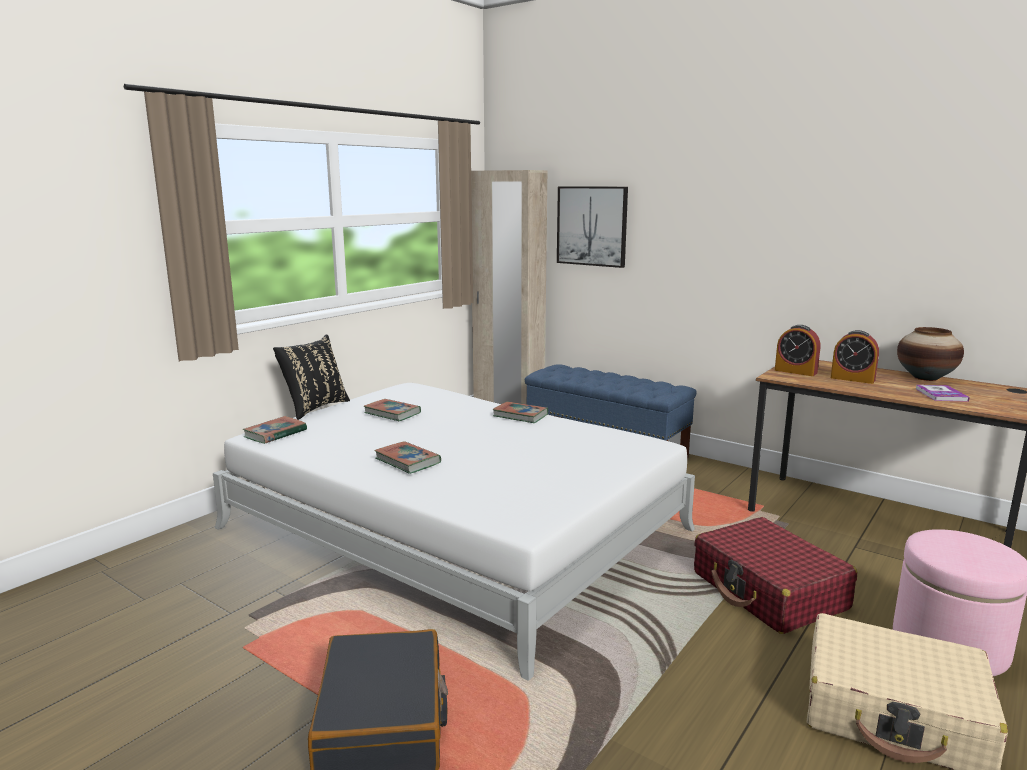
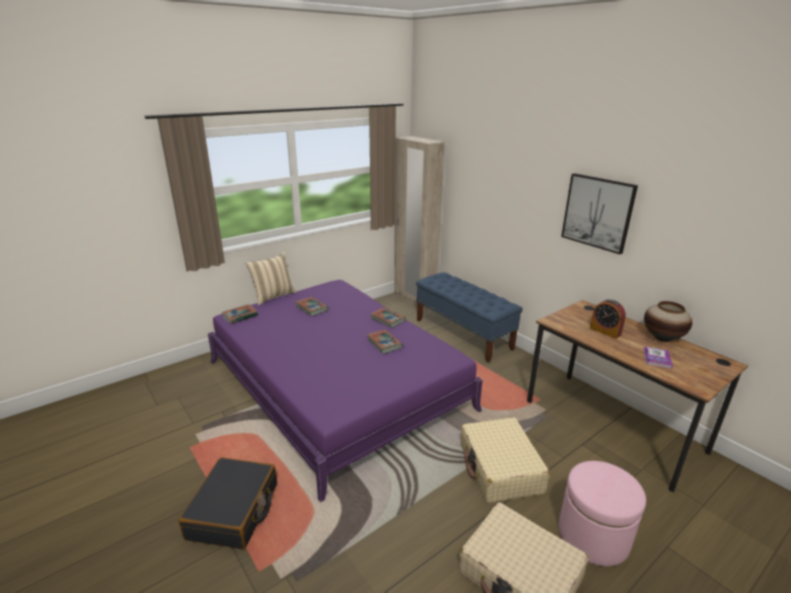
camera: 15 degrees right, 10 degrees up
white bed [213,383,695,681] -> purple bed [208,280,483,502]
black pillow [273,334,350,420] -> beige pillow [246,252,296,306]
book [374,441,441,474] -> book moved to [367,330,403,354]
picture [557,186,628,268] -> picture moved to [561,173,638,254]
red suitcase [694,517,857,634] -> beige suitcase [461,417,550,503]
alarm clock [775,325,821,376] -> none

